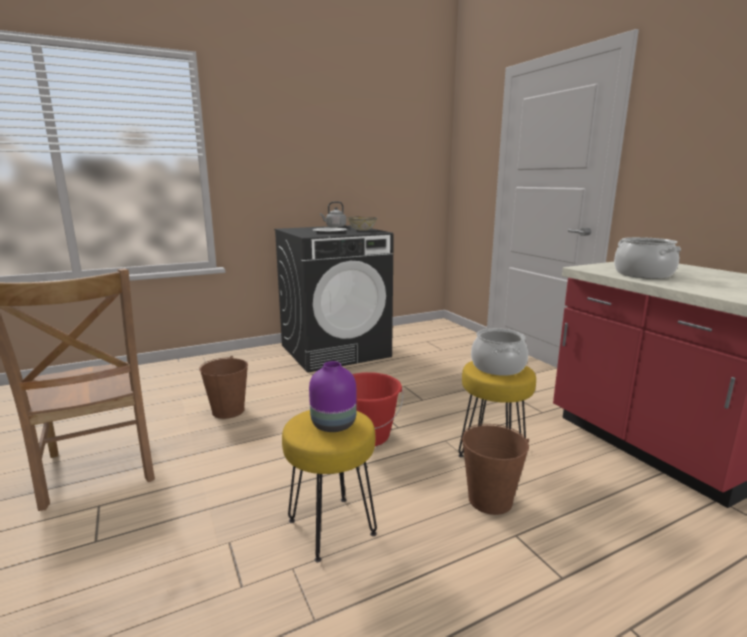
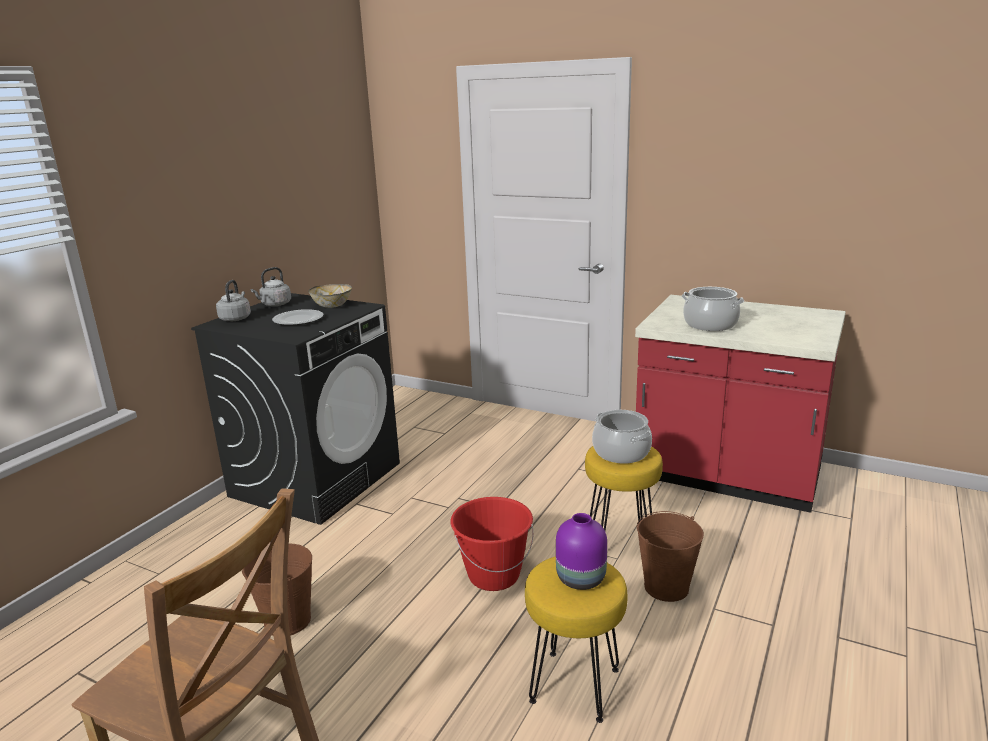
camera: 35 degrees left, 5 degrees up
none -> grey kettle [216,280,251,321]

